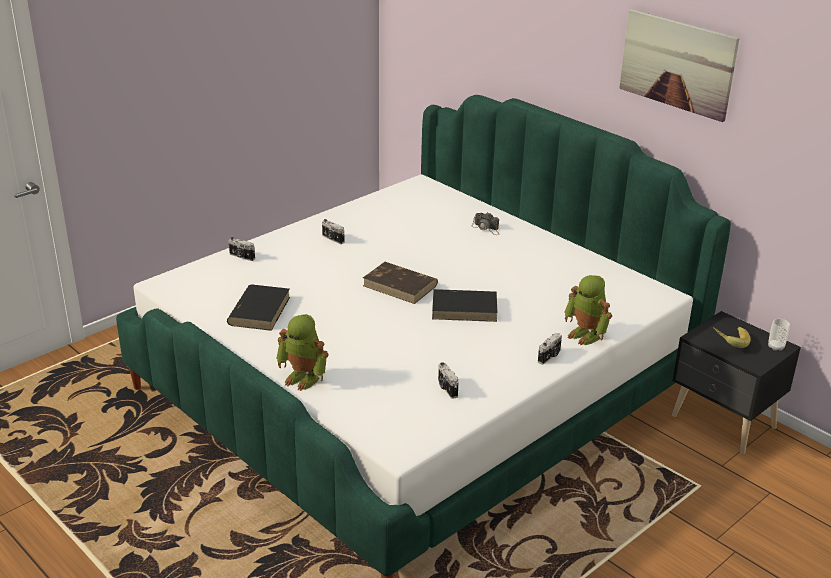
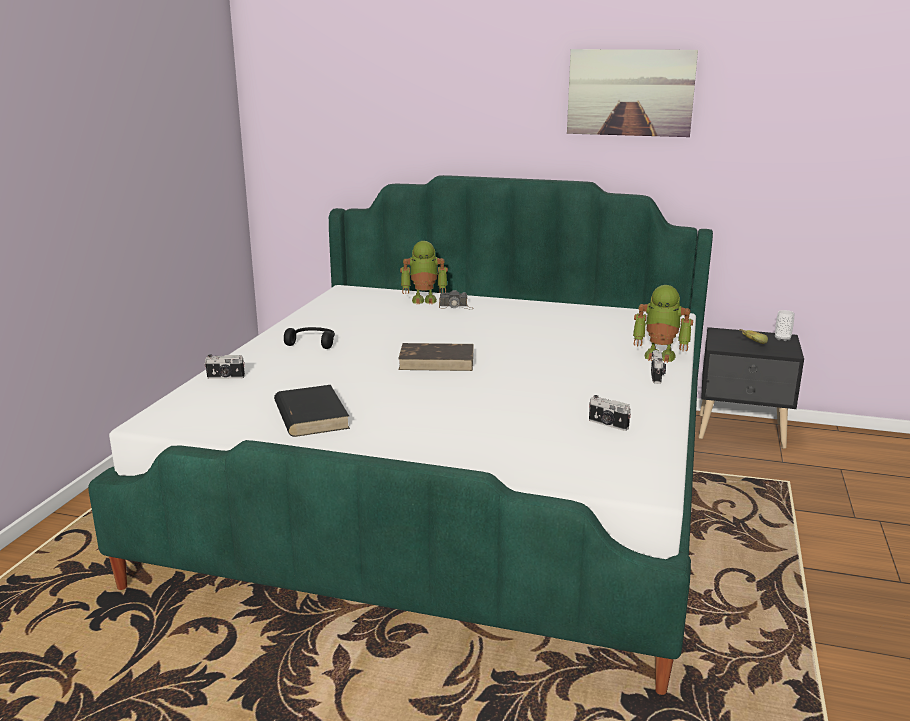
camera: 30 degrees left, 10 degrees down
toy robot [276,314,329,391] -> toy robot moved to [400,241,448,304]
camera [322,219,345,244] -> black headphones [284,327,335,349]
black book [432,289,497,322] -> none

